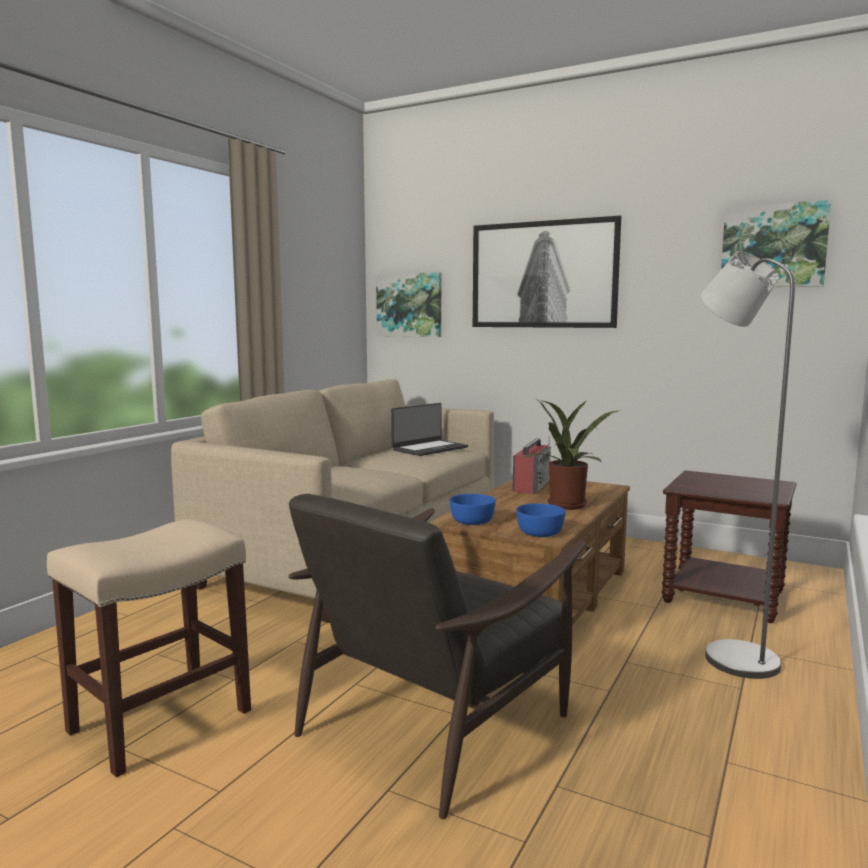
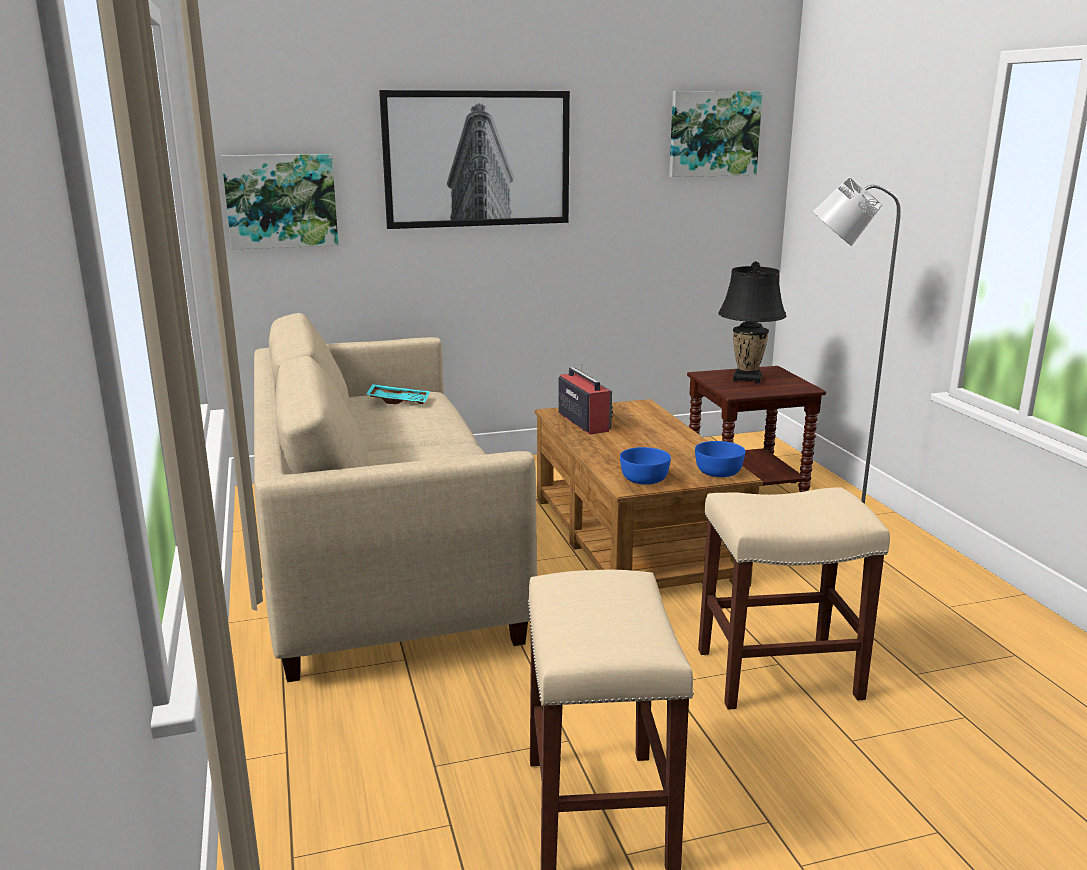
camera: 45 degrees left, 10 degrees up
brown armchair [288,494,585,819] -> beige stool [698,487,890,710]
laptop [391,403,468,456] -> turquoise tray [366,384,430,404]
potted plant [522,398,620,510] -> none
none -> black table lamp [718,261,786,384]

